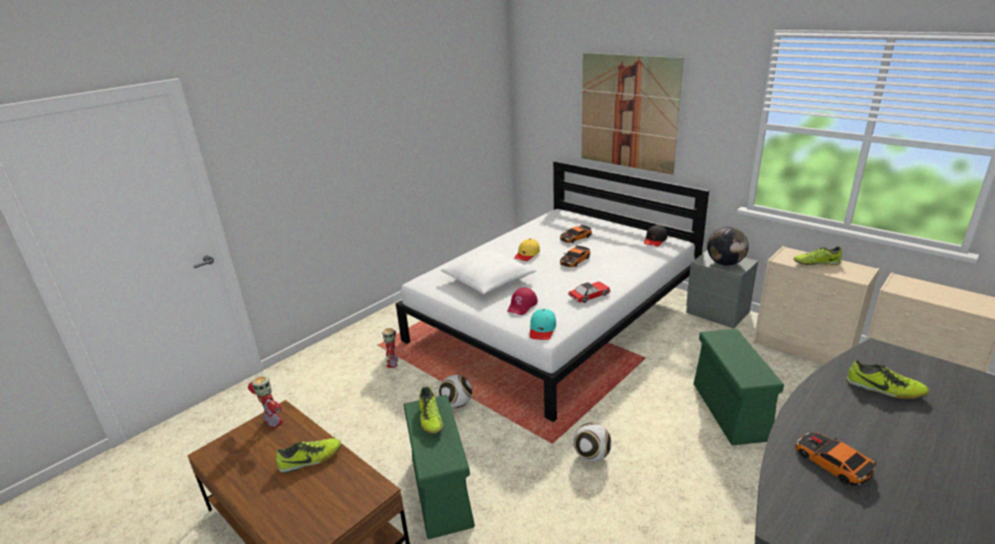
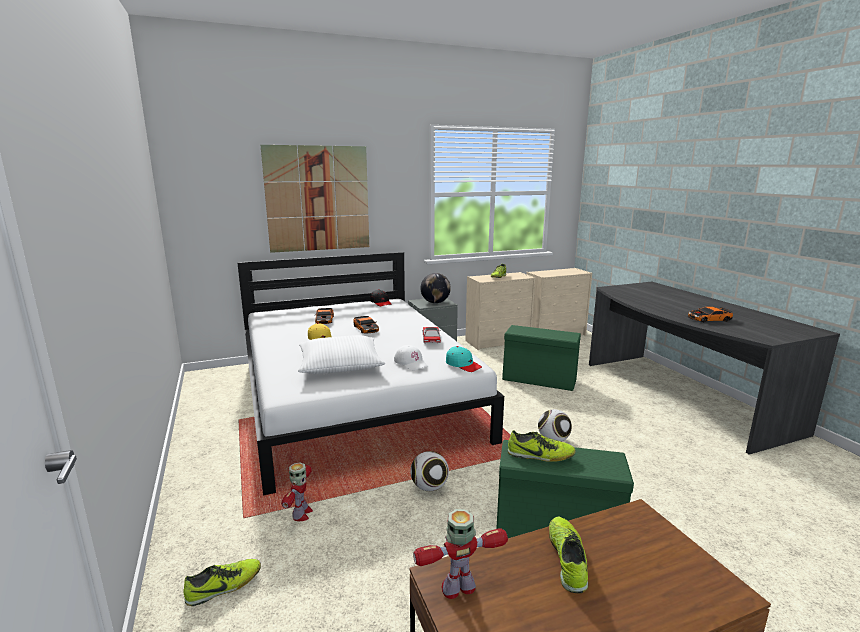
camera: 65 degrees left, 10 degrees down
toy robot [382,328,398,368] -> toy robot turned 105 degrees counterclockwise [281,463,313,521]
red cap [507,287,538,315] -> white cap [394,345,428,371]
shoe [846,360,929,399] -> shoe moved to [183,559,261,606]

